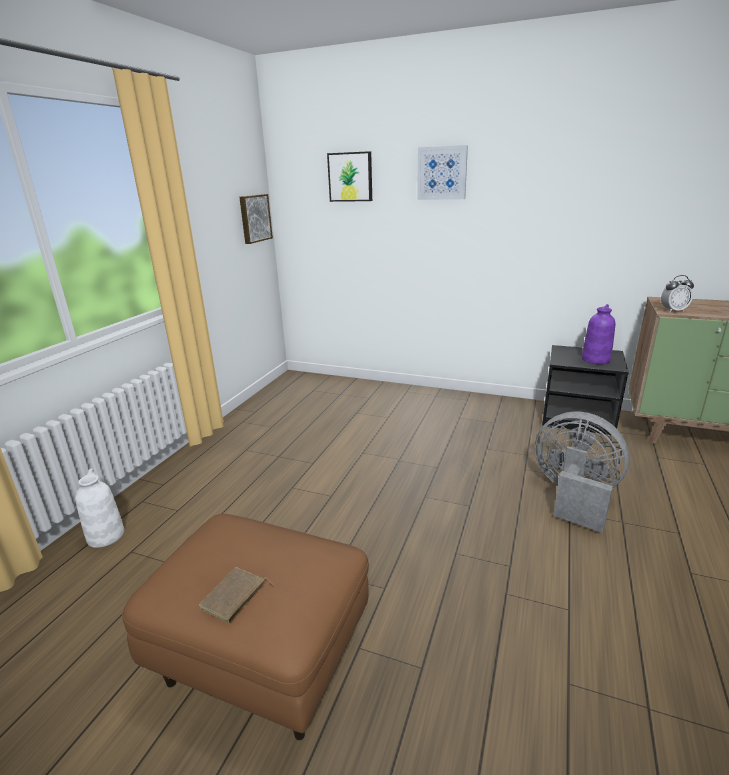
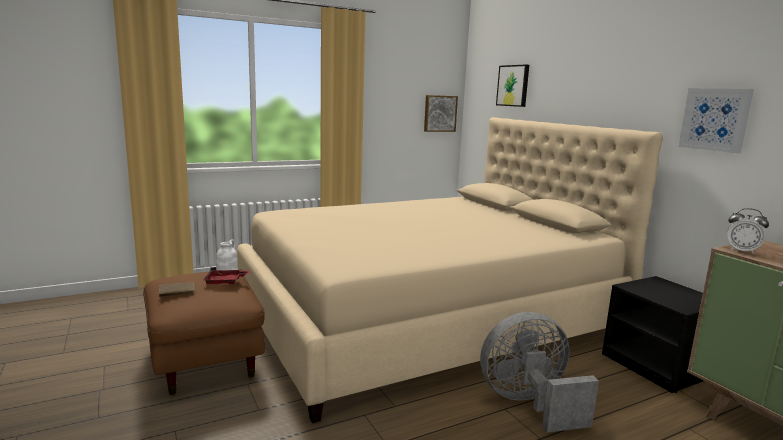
camera: 40 degrees right, 10 degrees down
picture [417,145,468,200] -> picture moved to [679,88,754,154]
grey fan [535,412,629,533] -> grey fan turned 90 degrees counterclockwise [480,312,599,432]
purple vase [582,304,615,365] -> none
none -> red tray [203,267,250,284]
none -> beige bed [237,117,663,423]

